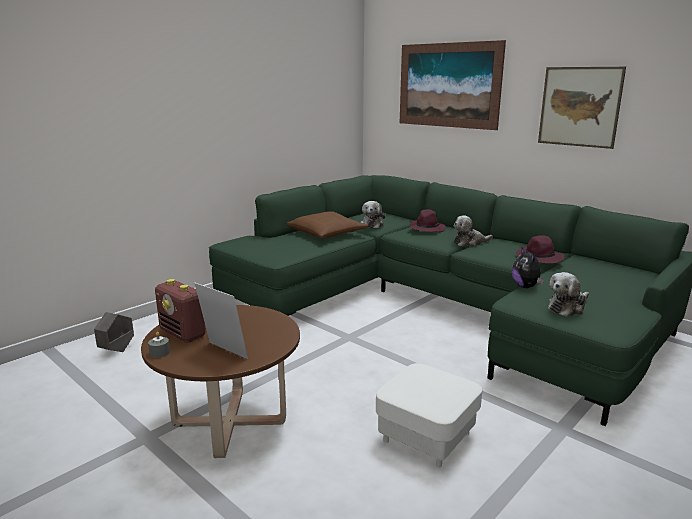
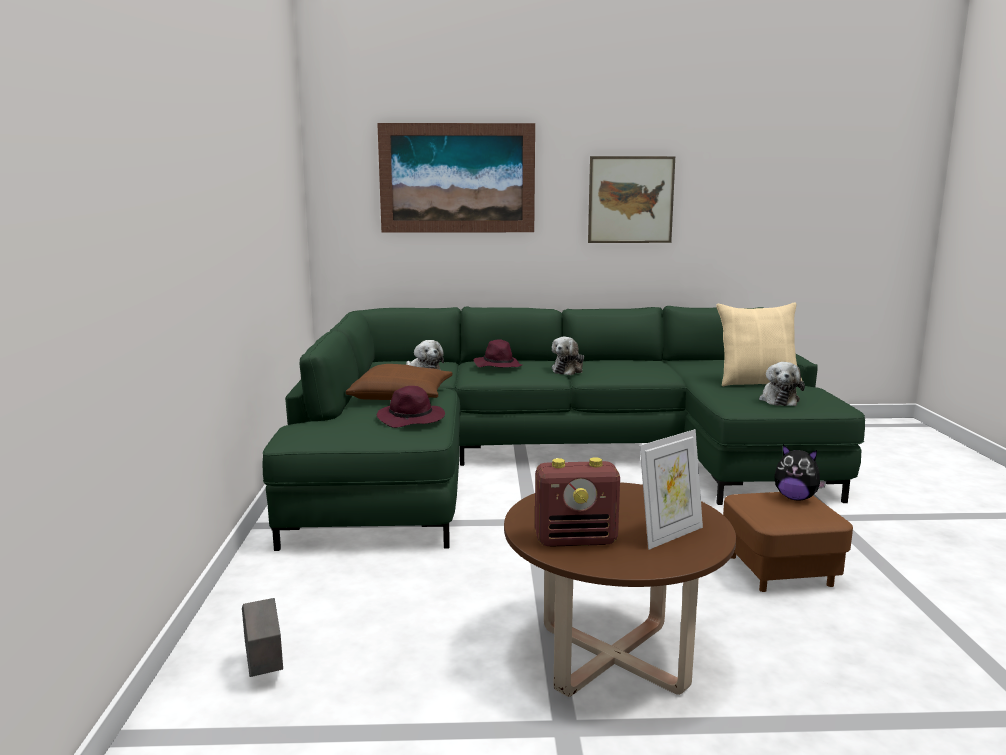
camera: 45 degrees left, 5 degrees down
grey candle [148,332,170,358] -> none
picture frame [195,283,248,359] -> picture frame turned 150 degrees clockwise [640,429,703,550]
white ottoman [376,363,482,467] -> brown ottoman [723,492,853,592]
plush toy [512,248,544,288] -> plush toy moved to [774,445,827,501]
purple hat [517,235,565,264] -> purple hat moved to [377,386,445,428]
none -> beige pillow [716,302,802,386]

